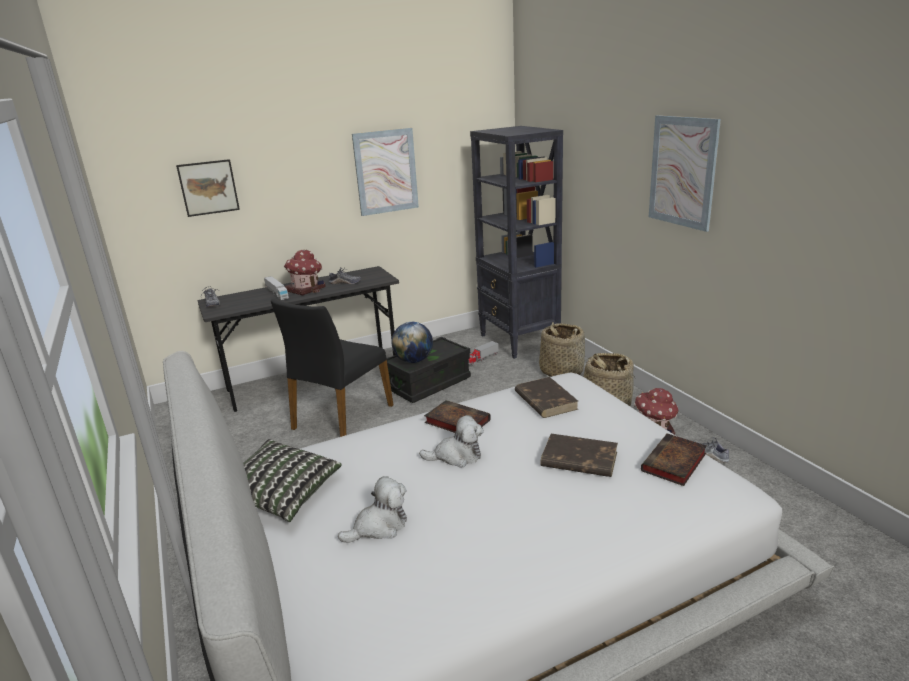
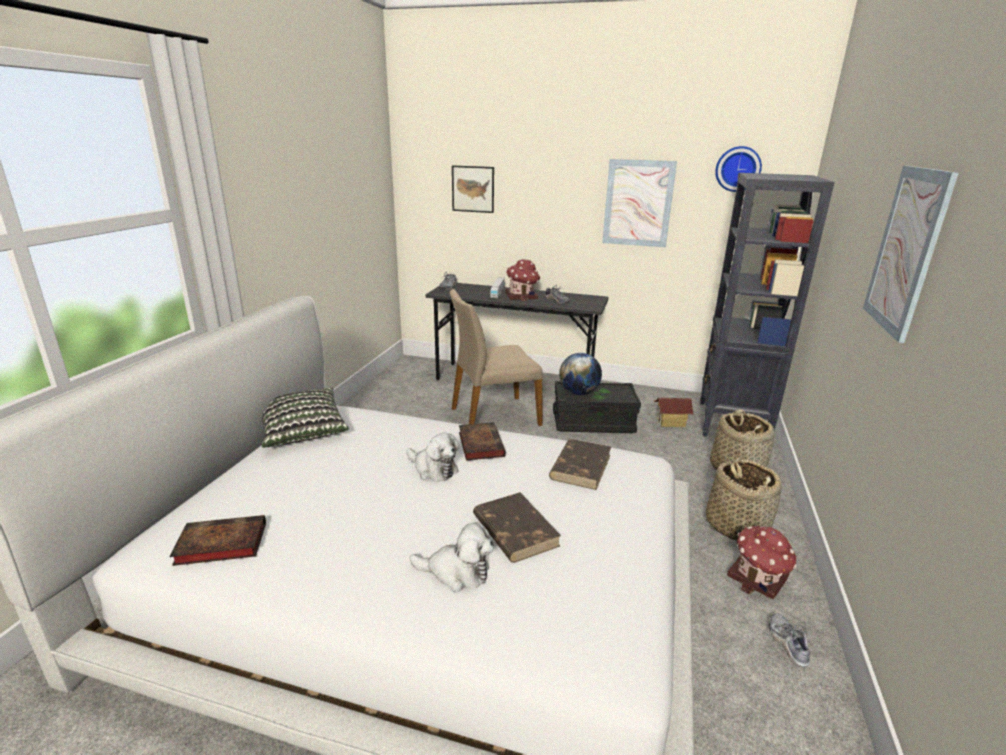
camera: 40 degrees right, 0 degrees up
black chair [271,299,393,437] -> beige chair [450,289,543,426]
plush toy [338,476,407,543] -> plush toy moved to [410,522,493,592]
toy truck [468,341,499,365] -> toy house [654,398,694,427]
book [641,433,707,486] -> book moved to [169,515,266,566]
none -> wall clock [715,146,762,192]

